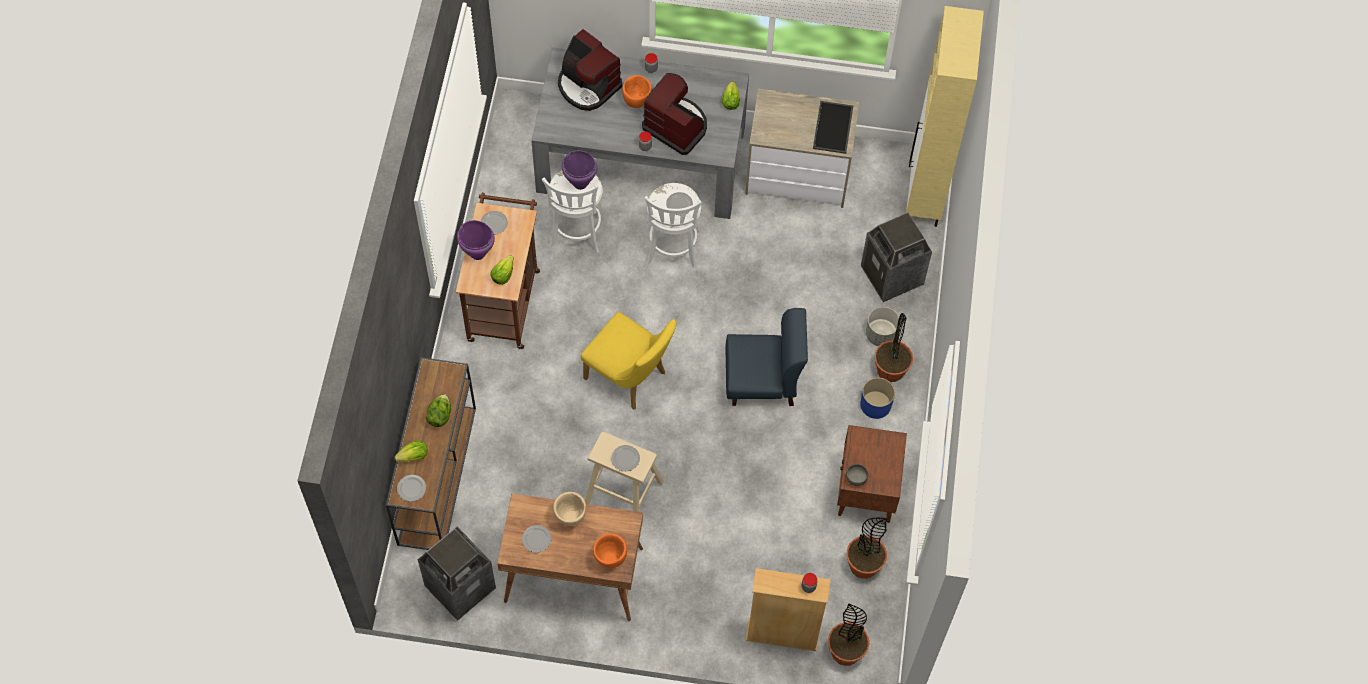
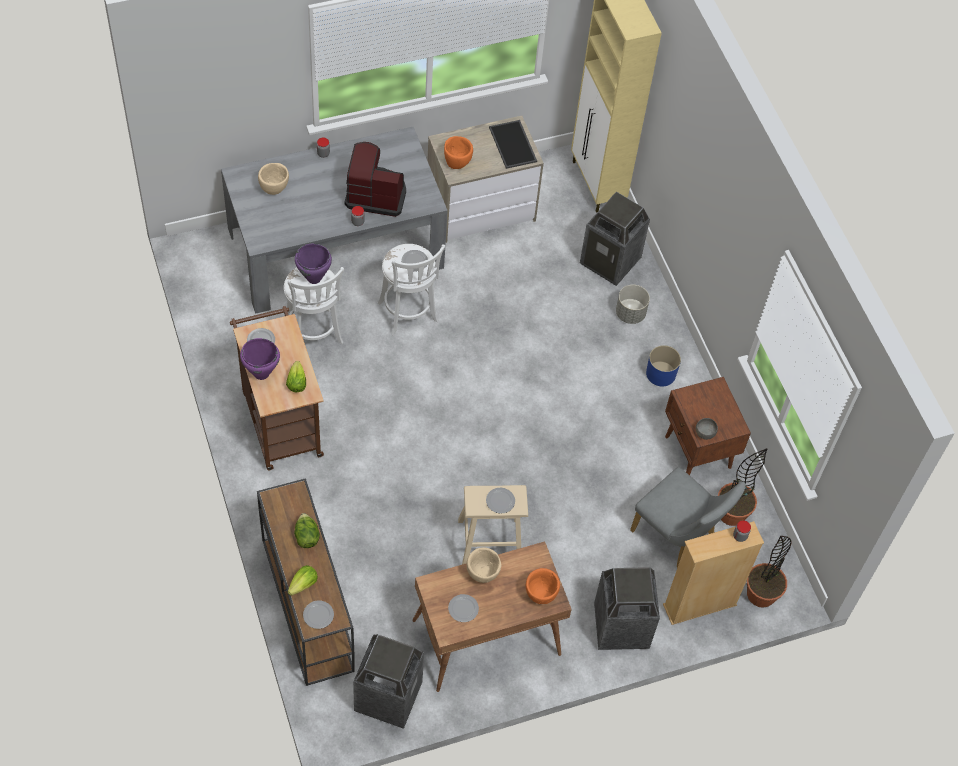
camera: 30 degrees left, 5 degrees down
coffee machine [558,29,622,111] -> beige bowl [258,163,289,195]
yellow chair [581,312,676,410] -> none
orange bowl [622,75,652,108] -> orange bowl moved to [444,136,473,169]
lettuce [721,81,740,110] -> none
blue chair [726,308,808,406] -> none
potted plant [874,313,913,382] -> none
none -> trash can [594,567,660,650]
none -> grey chair [630,467,746,568]

